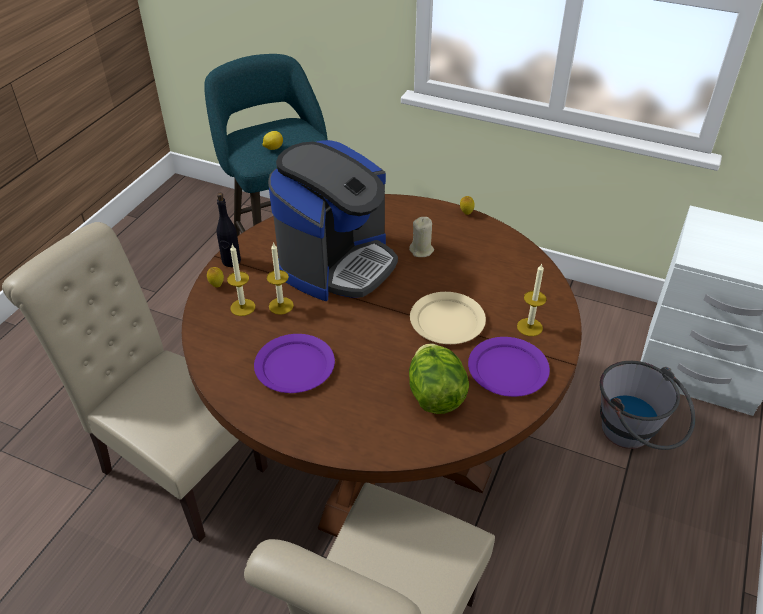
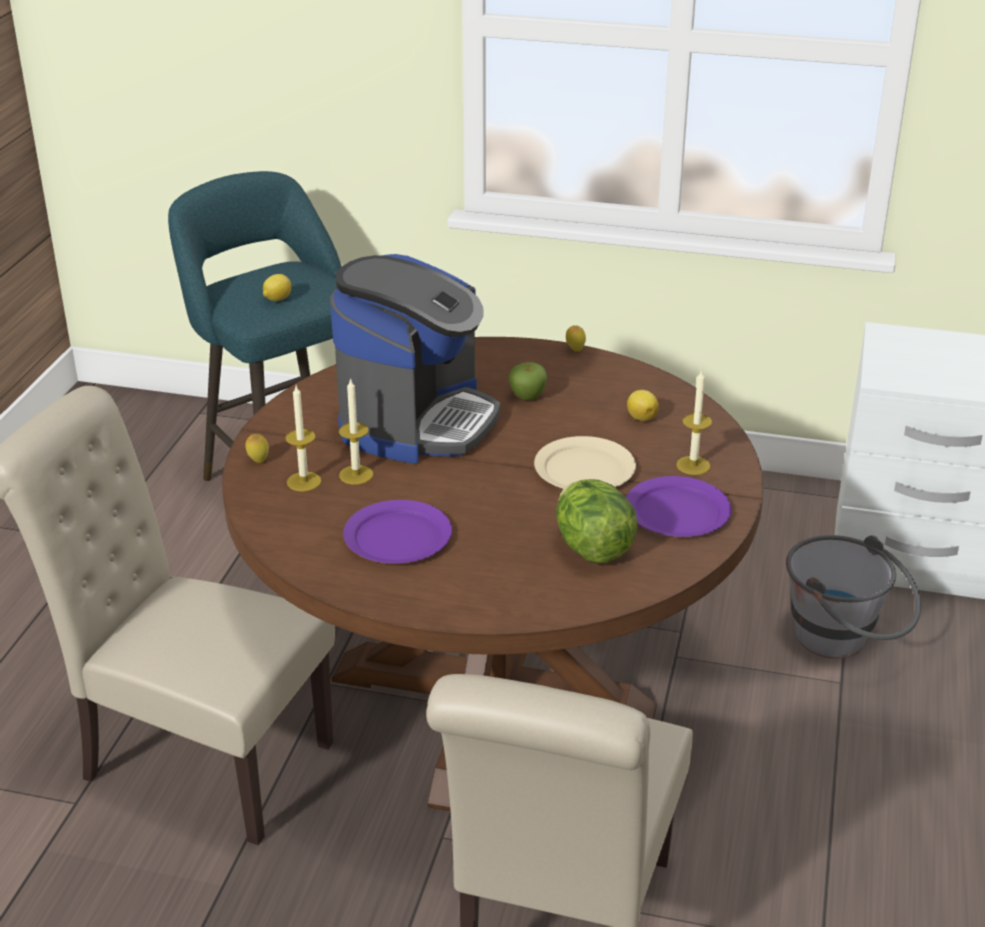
camera: 10 degrees left, 10 degrees down
black bottle [216,193,241,267] -> none
beige candle [409,217,434,257] -> apple [508,362,547,401]
none -> lemon [627,390,659,421]

